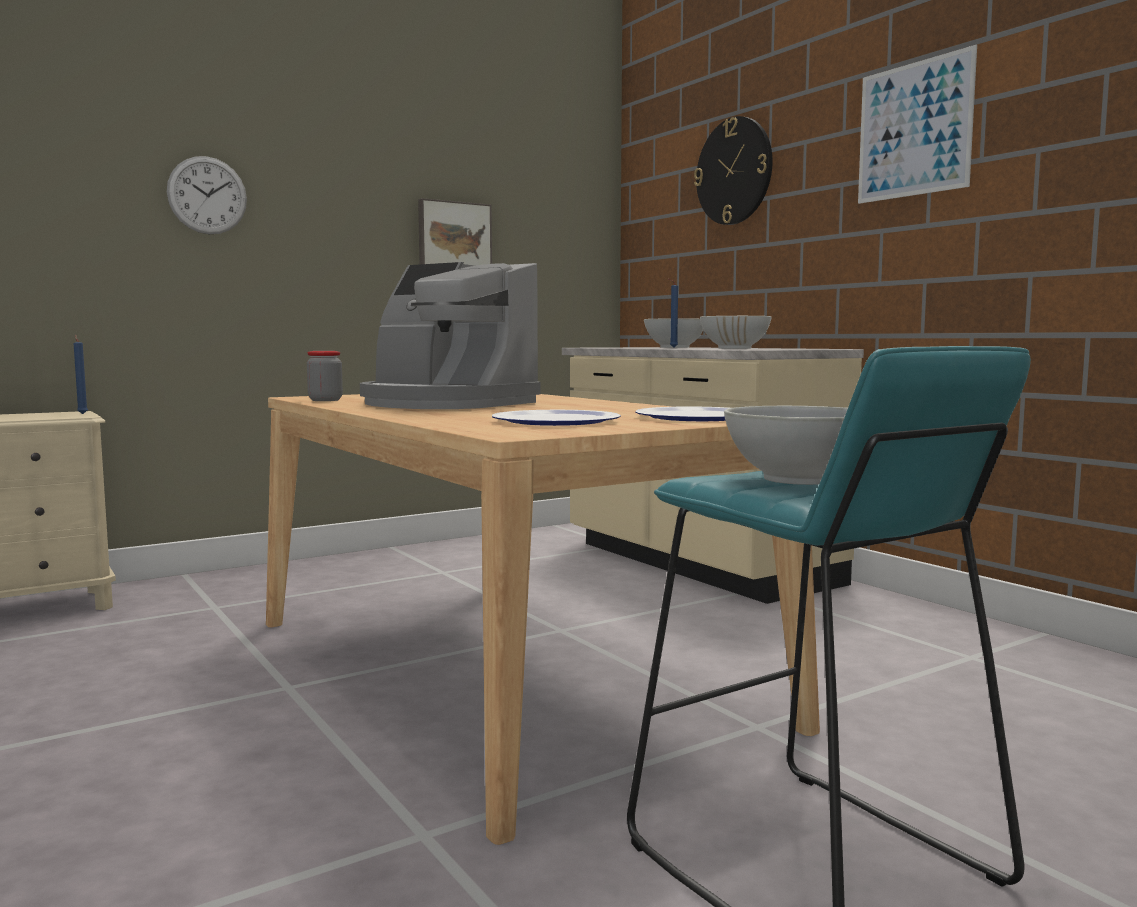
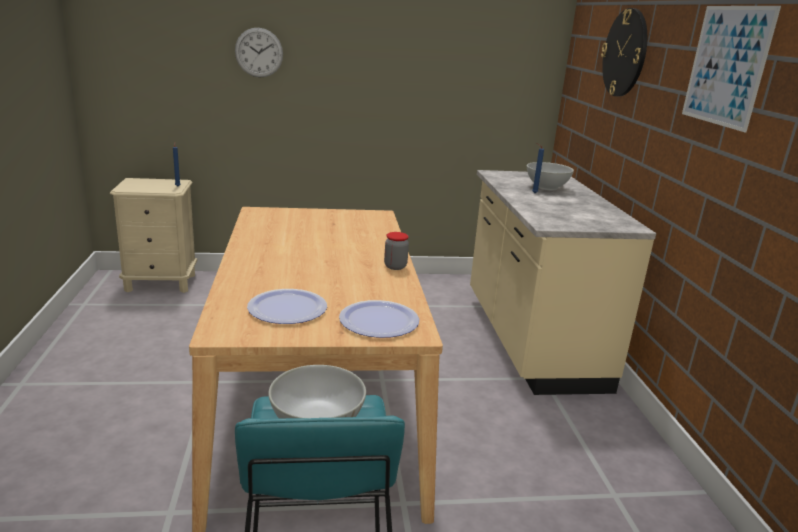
camera: 25 degrees right, 15 degrees up
jar [307,351,343,401] -> jar moved to [384,232,409,270]
coffee machine [360,262,541,409] -> none
picture [418,198,492,266] -> none
white bowl [700,316,772,349] -> none

